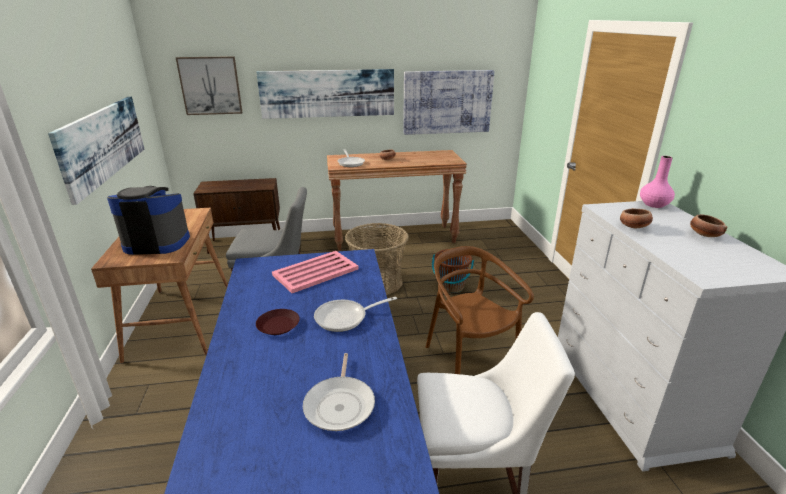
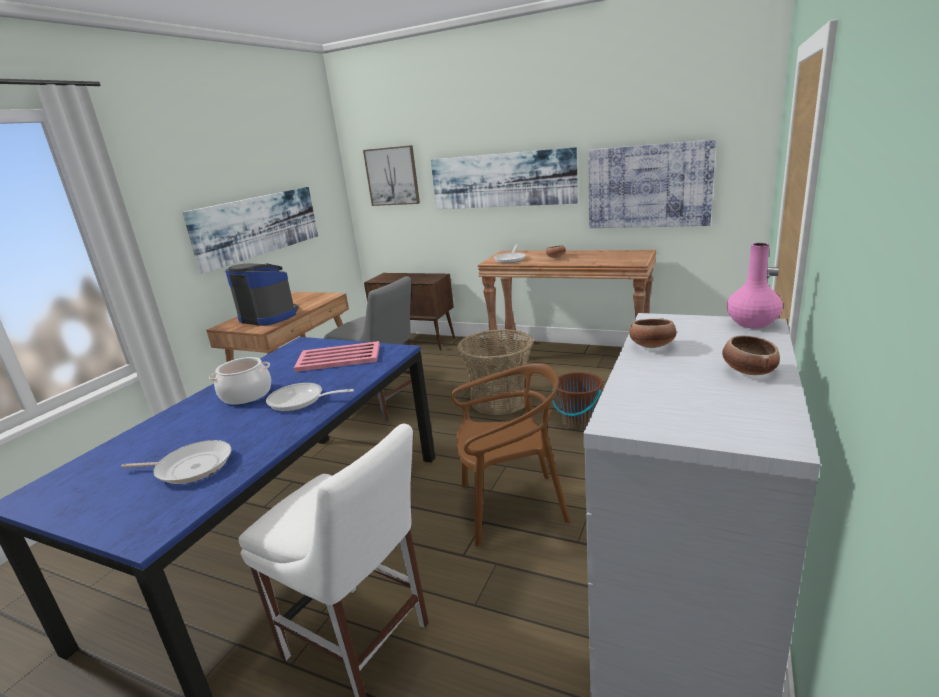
camera: 35 degrees right, 5 degrees down
brown plate [256,309,300,335] -> cooking pot [209,357,271,405]
frying pan [303,353,375,431] -> frying pan turned 120 degrees counterclockwise [121,440,231,484]
brown chair [426,246,534,374] -> brown chair turned 75 degrees clockwise [451,363,570,546]

